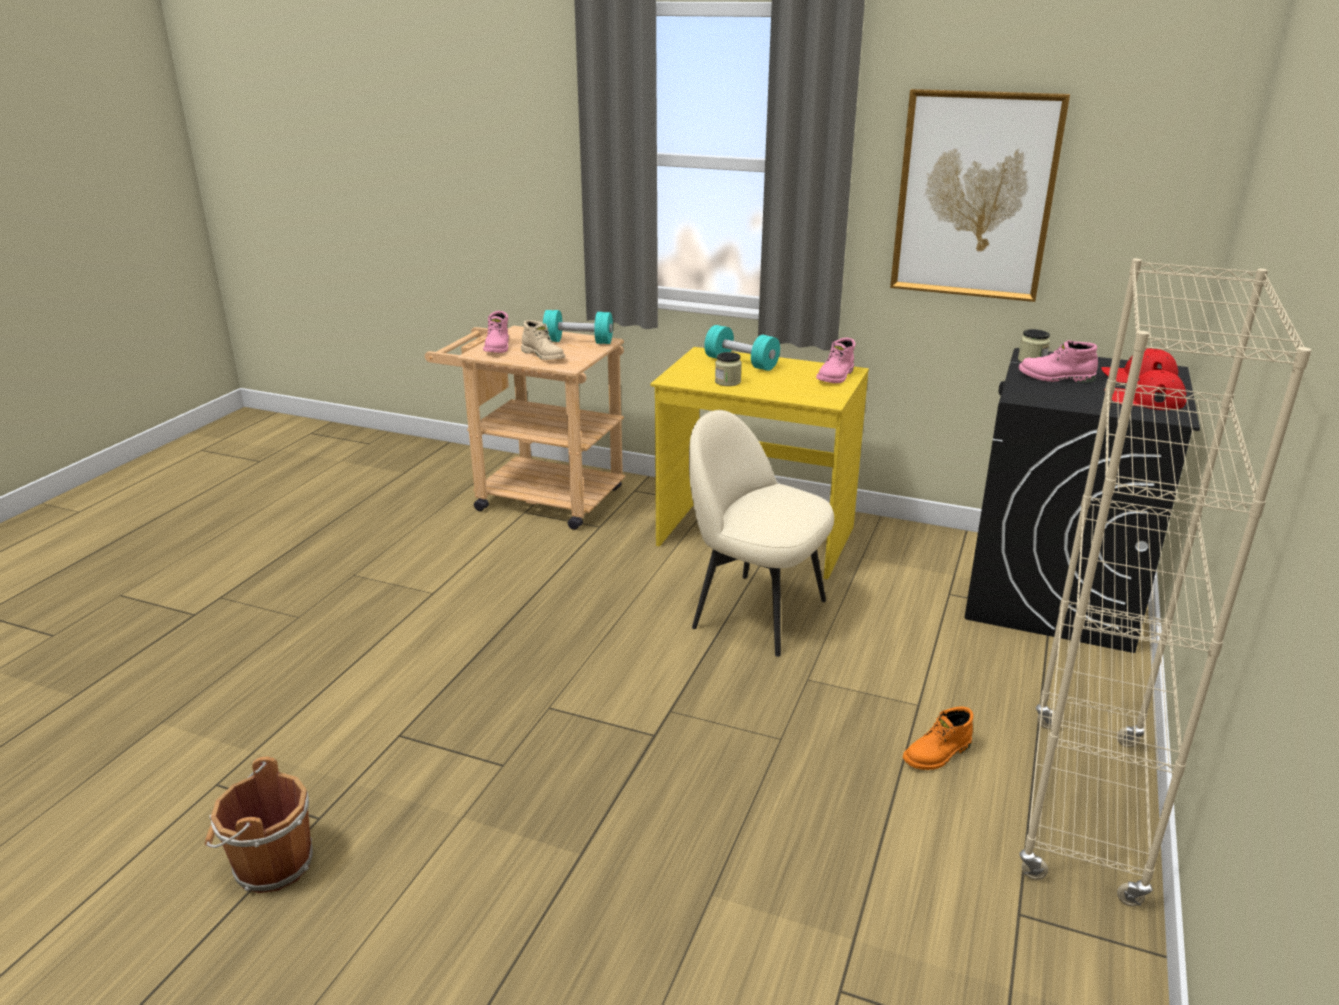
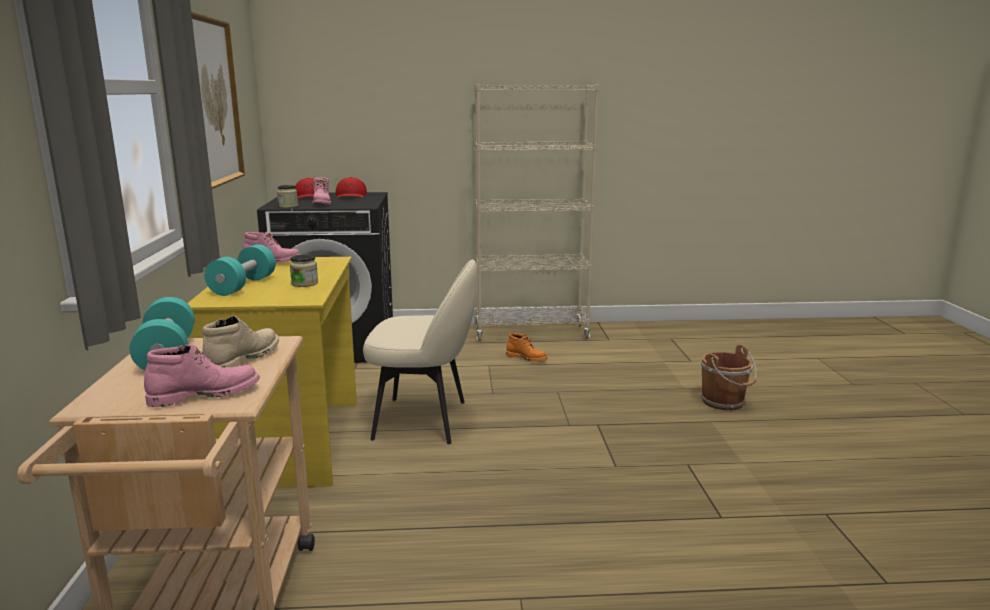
camera: 115 degrees left, 10 degrees down
brown bucket [205,757,313,893] -> brown bucket moved to [700,345,757,410]
beige chair [689,410,834,657] -> beige chair turned 90 degrees counterclockwise [363,259,477,444]

